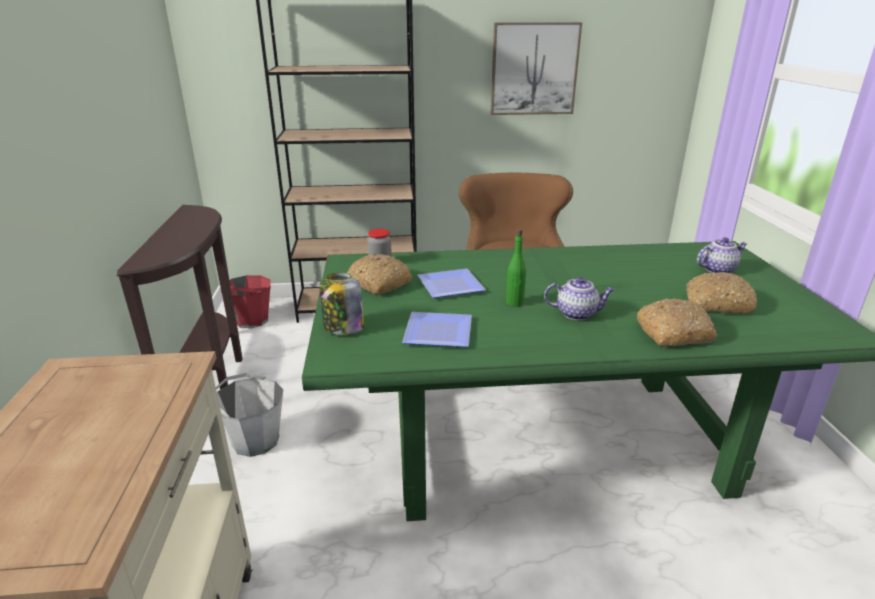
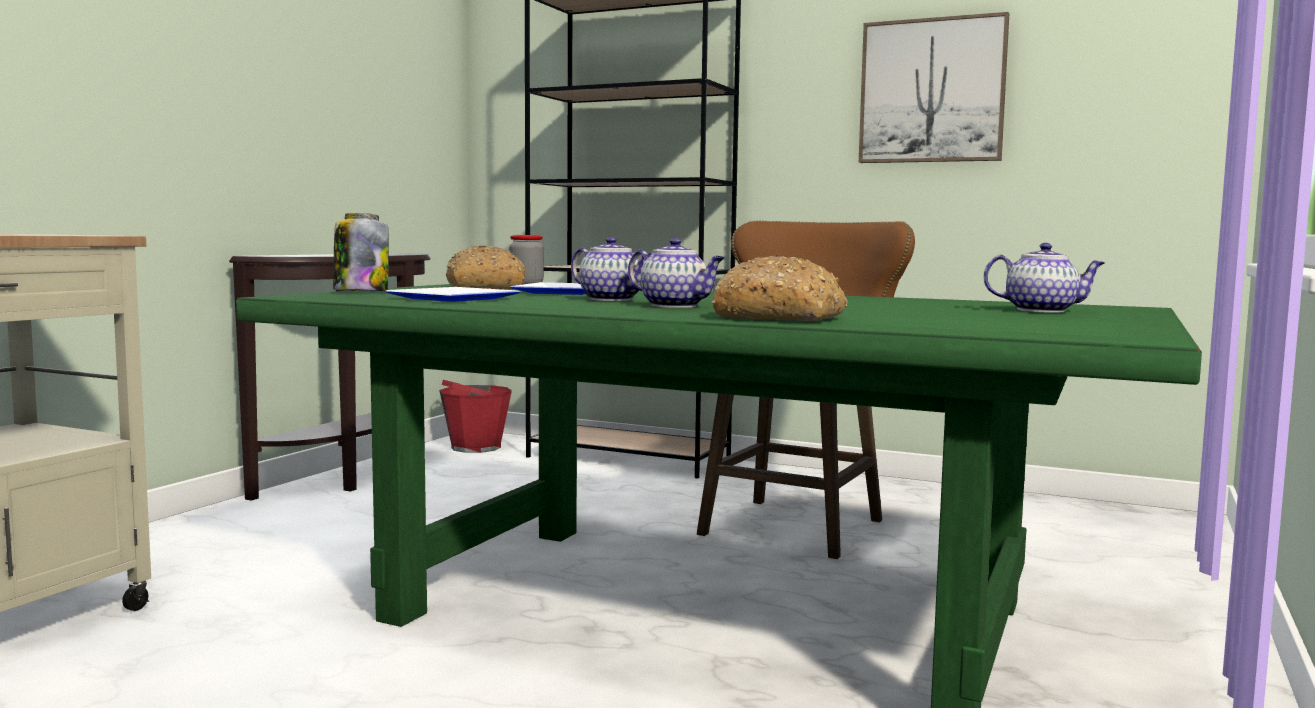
camera: 30 degrees right, 20 degrees down
grey bucket [216,373,283,457] -> none
green bottle [506,229,526,307] -> teapot [571,237,651,301]
bread [686,272,757,314] -> none

